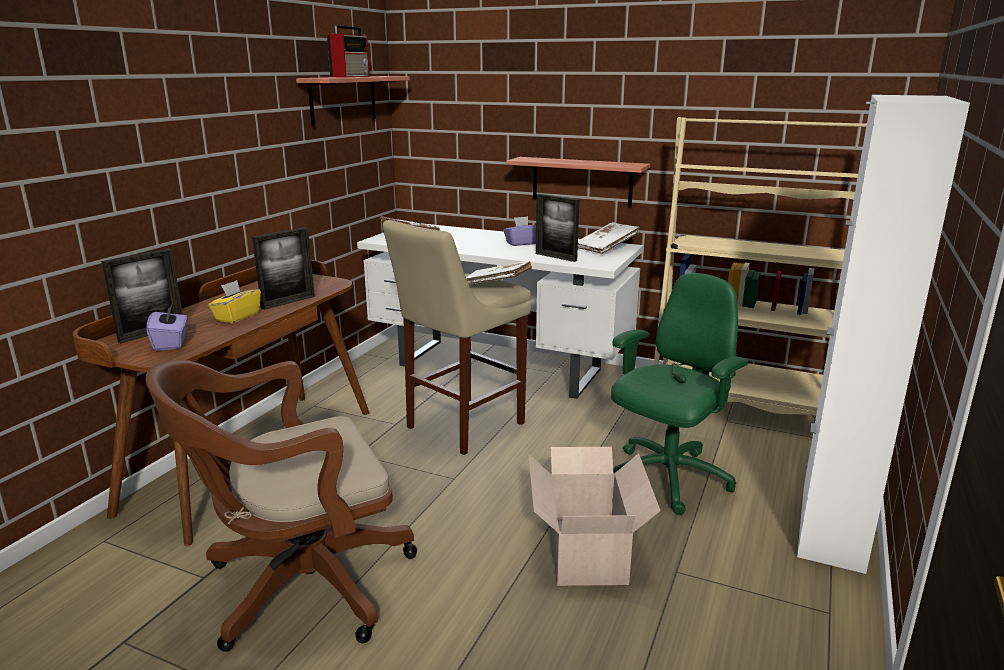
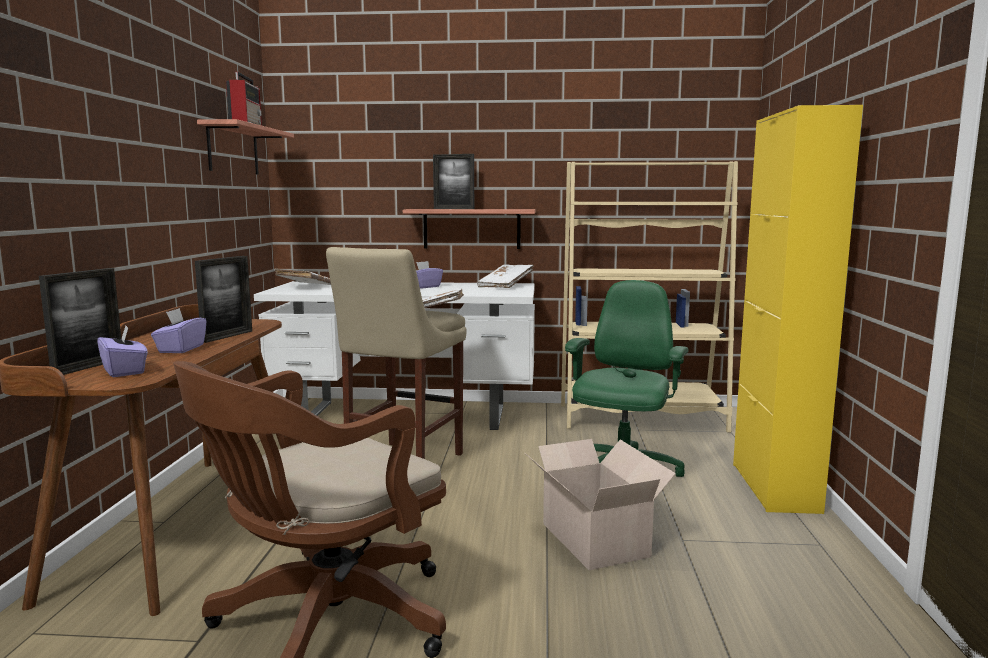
camera: 20 degrees left, 10 degrees down
yellow tissue box [208,280,261,323] -> purple tissue box [151,308,207,353]
picture frame [536,194,580,262] -> picture frame moved to [433,154,474,209]
white cabinet [797,95,970,574] -> yellow cabinet [733,105,863,514]

